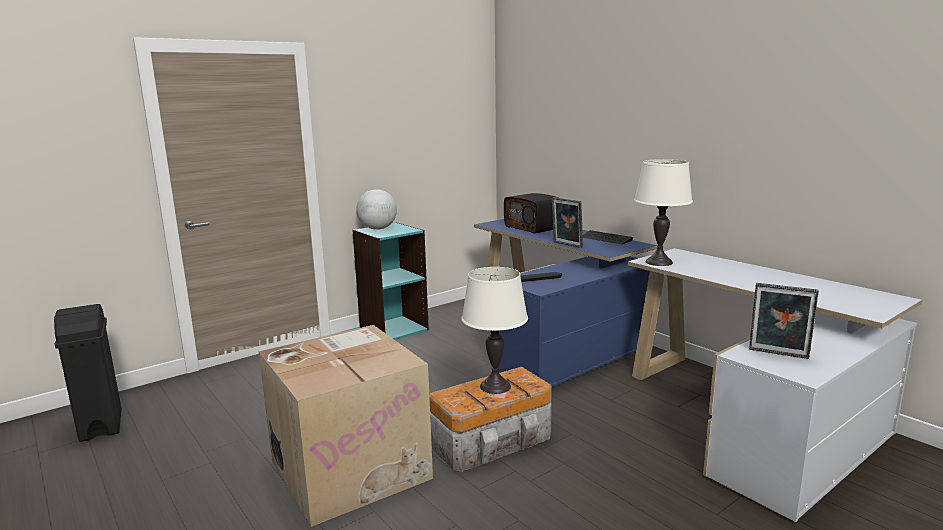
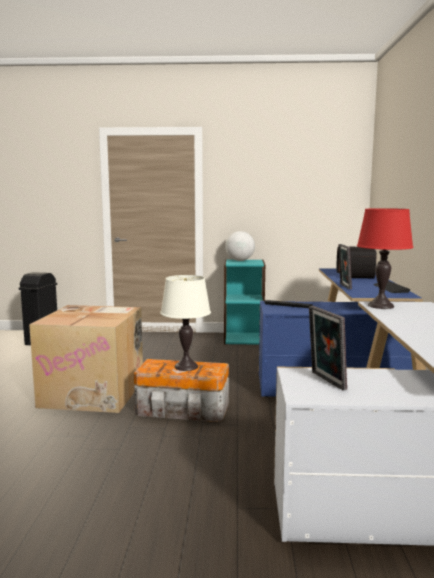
camera: 40 degrees right, 5 degrees down
white table lamp [634,159,693,266] -> red table lamp [357,208,414,309]

